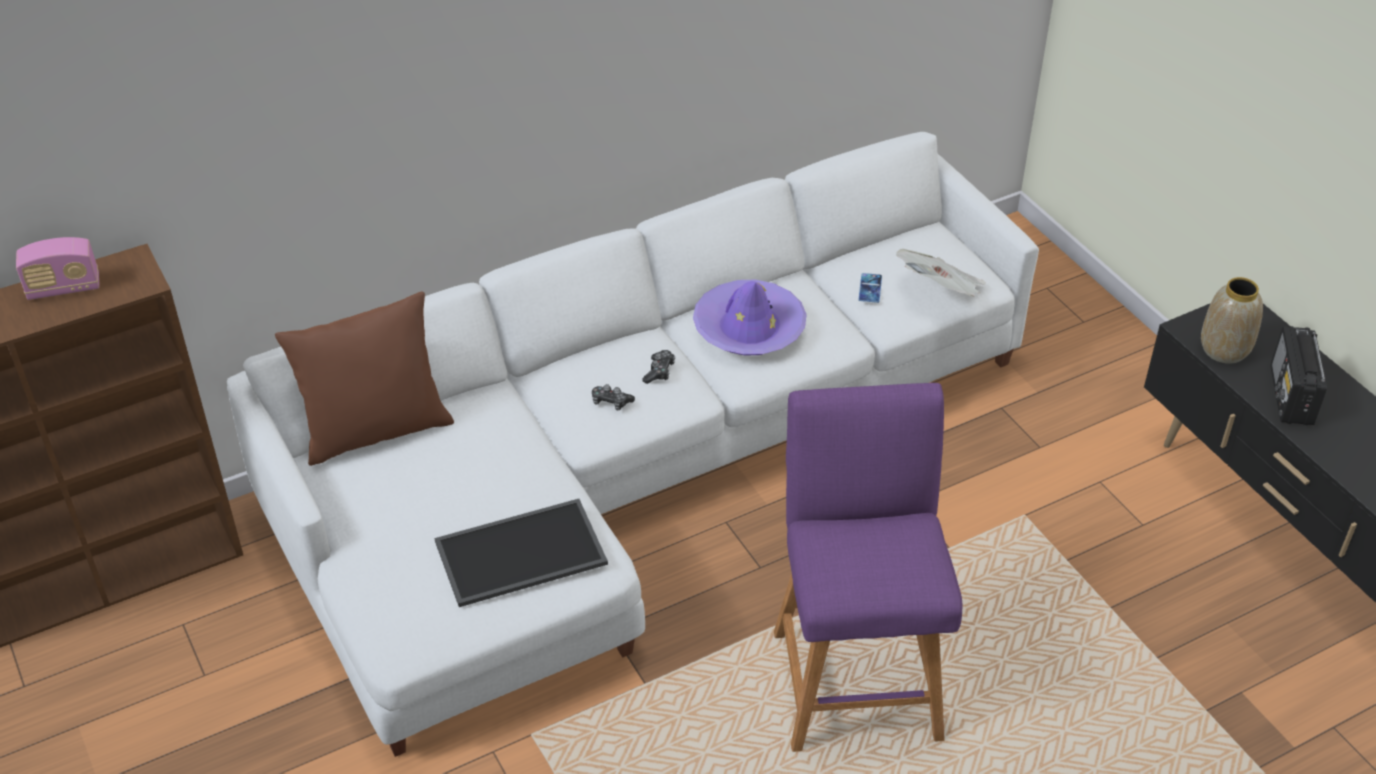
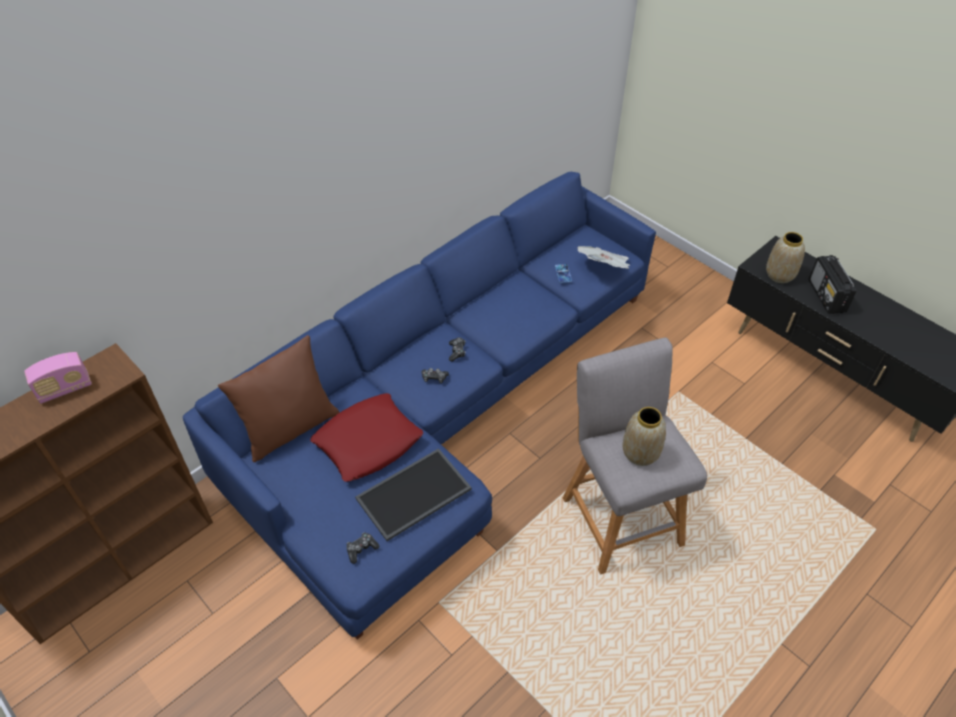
camera: 15 degrees left, 5 degrees up
white sofa [227,132,1039,757] -> blue sofa [183,172,656,640]
purple hat [693,280,807,356] -> none
purple stool [774,383,962,752] -> grey stool [563,337,707,574]
none -> red pillow [310,393,423,482]
none -> game controller [347,532,379,564]
none -> vase [623,407,666,466]

